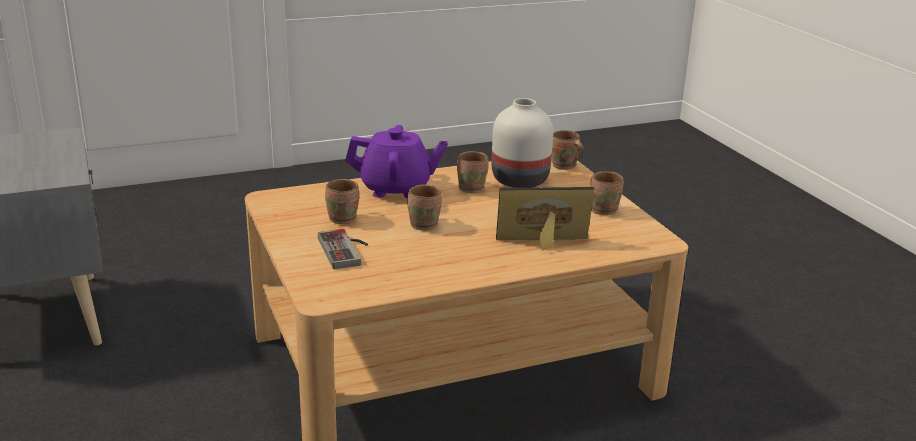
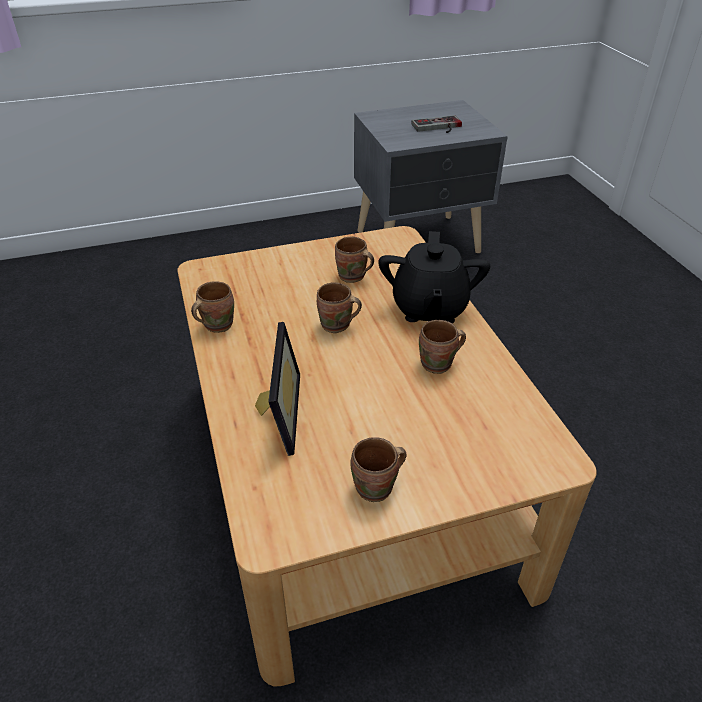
camera: 95 degrees right, 15 degrees up
game controller [318,229,368,269] -> game controller moved to [412,115,462,133]
purple teapot [345,125,448,198] -> black teapot [378,231,490,323]
white vase [492,98,553,188] -> none
brown mug [552,130,584,170] -> brown mug moved to [191,281,234,333]

